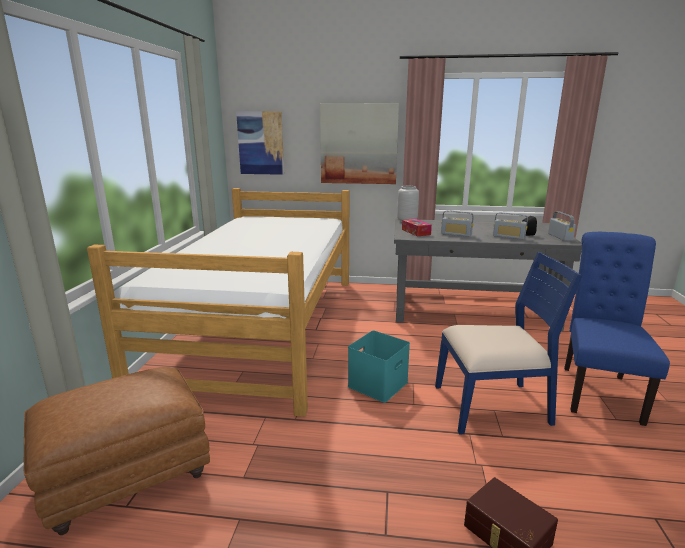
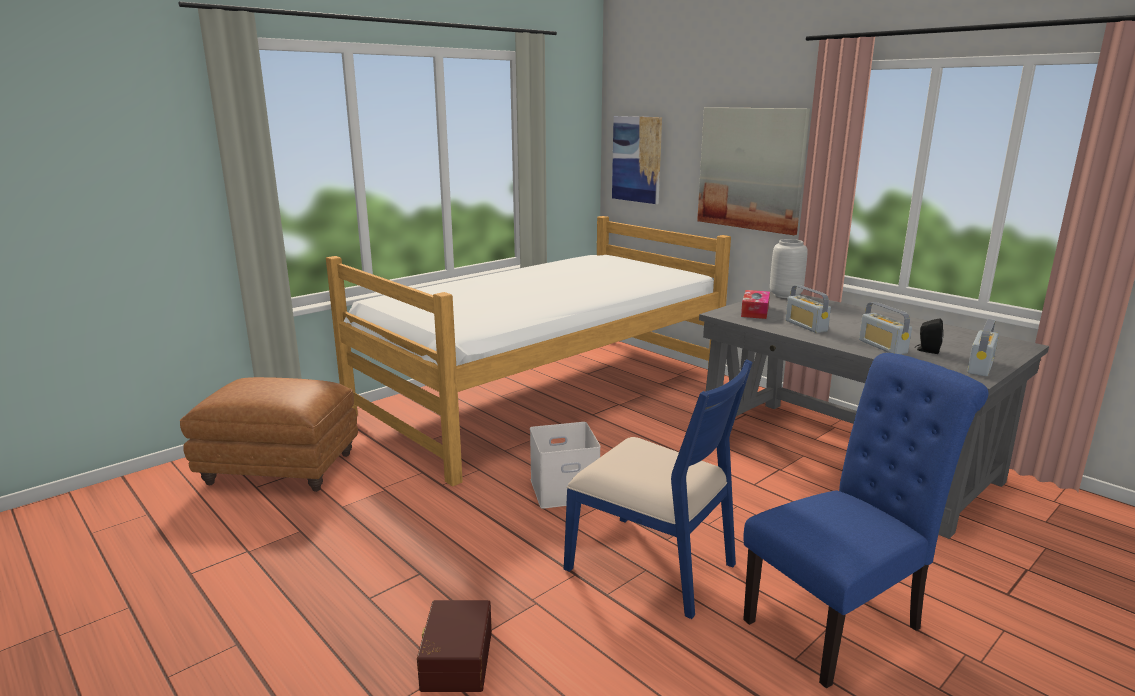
camera: 40 degrees right, 0 degrees up
turquoise storage box [348,330,410,403] -> white storage box [530,422,601,509]

